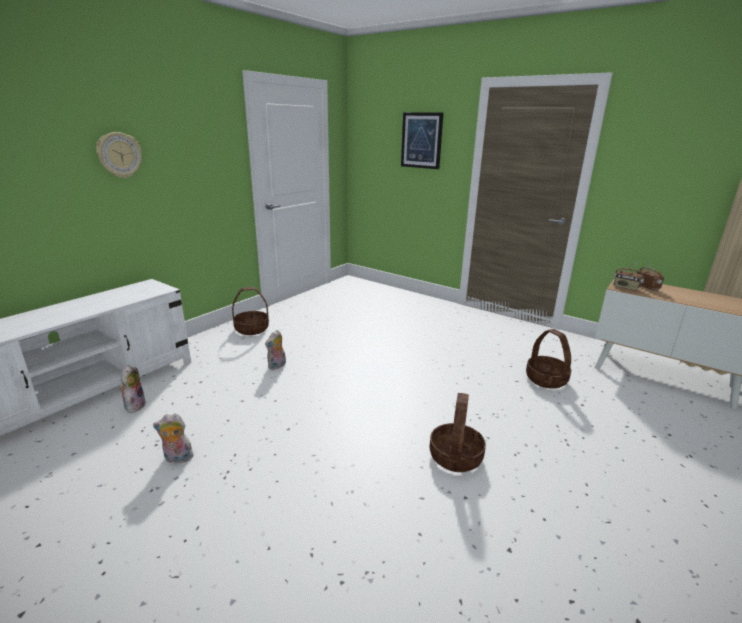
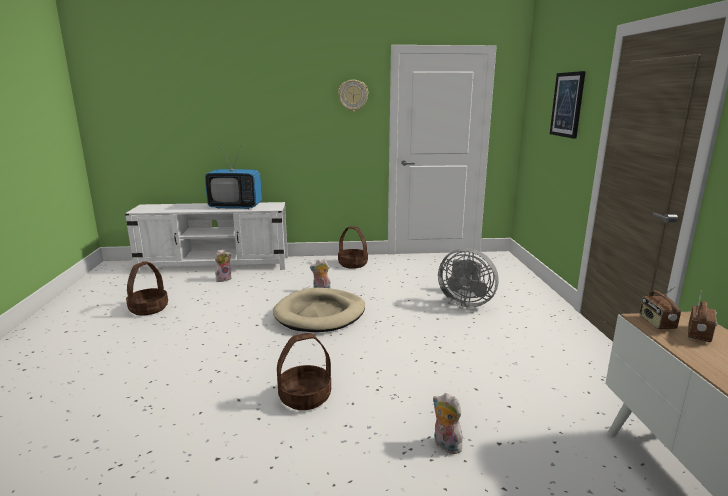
camera: 50 degrees right, 5 degrees down
wall clock [96,132,142,178] -> wall clock moved to [338,80,368,112]
plush toy [153,413,194,463] -> plush toy moved to [432,393,462,454]
basket [526,329,571,389] -> basket moved to [126,261,168,316]
none -> television [205,146,262,209]
none -> beige dog bed [273,287,365,332]
none -> grey fan [438,248,499,307]

